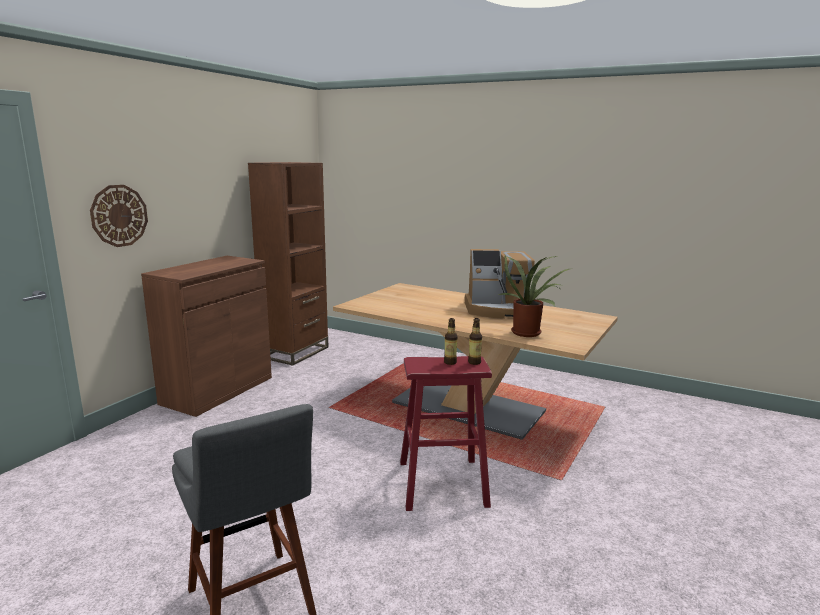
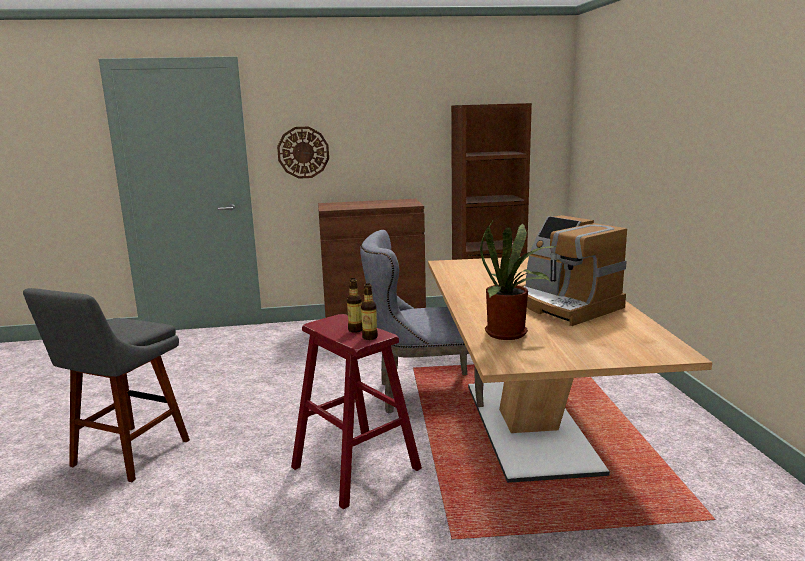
camera: 55 degrees right, 0 degrees up
none -> grey chair [360,230,484,414]

